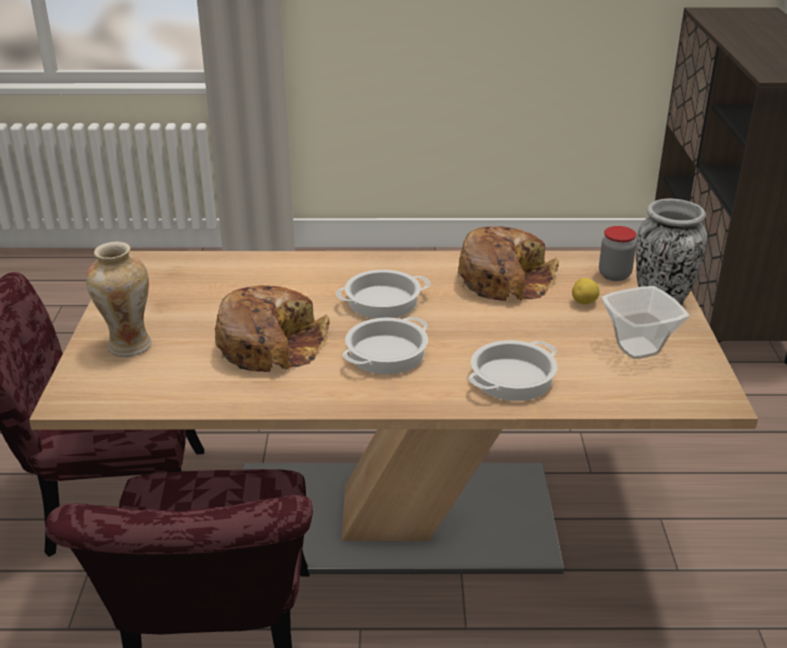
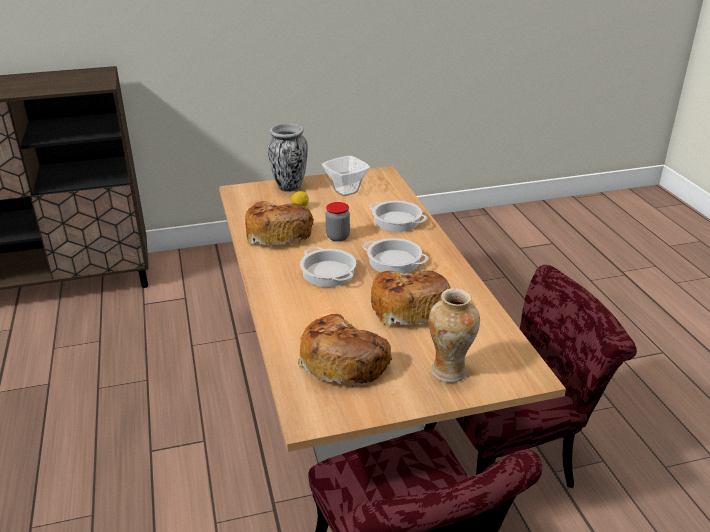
camera: 105 degrees left, 0 degrees up
jar [599,226,637,281] -> jar moved to [326,202,350,242]
none -> bread [298,314,392,387]

